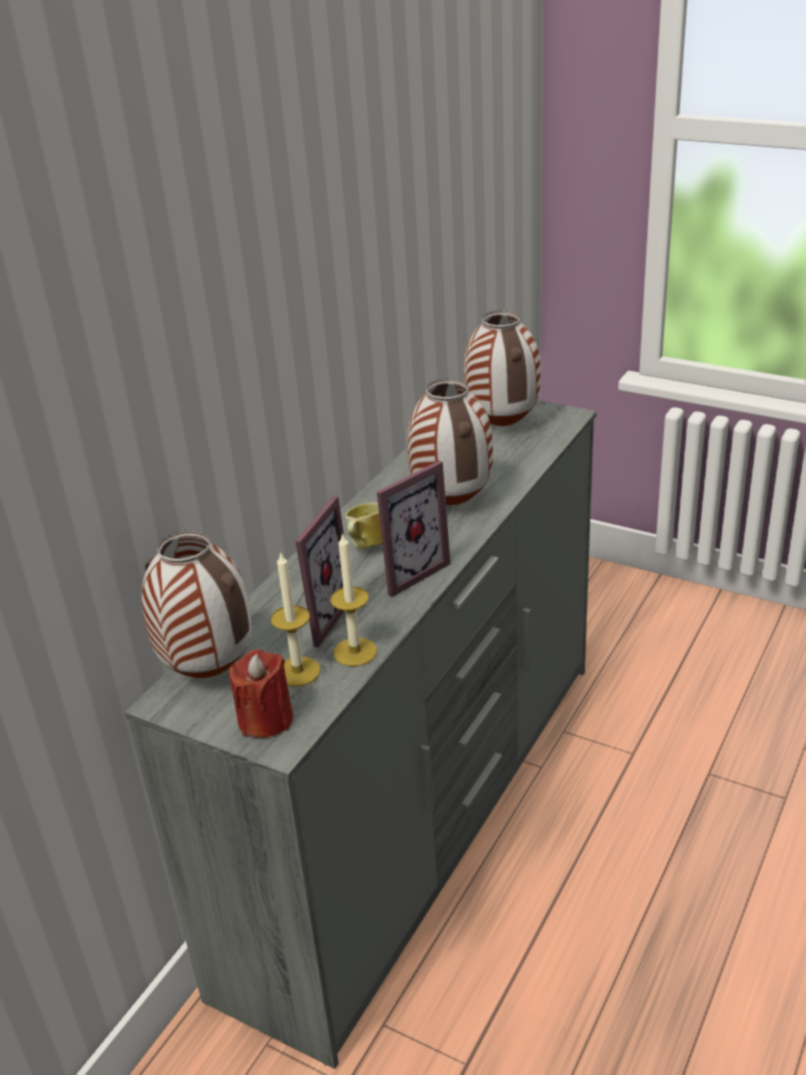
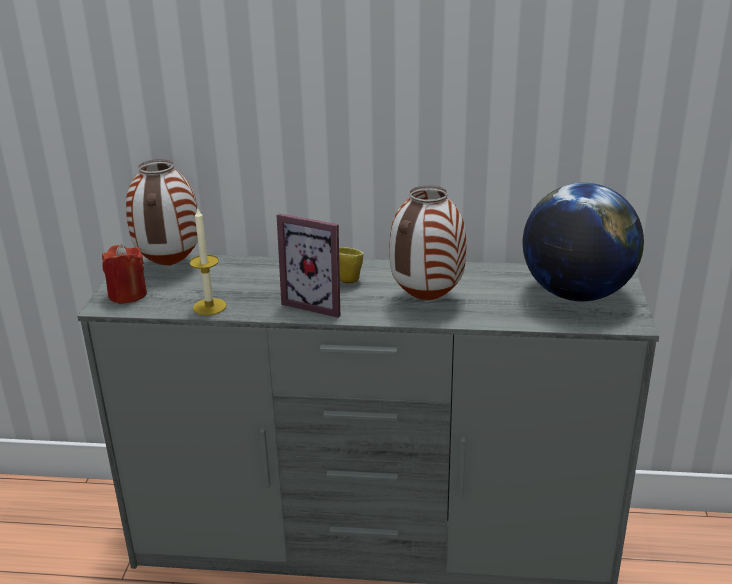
camera: 65 degrees right, 5 degrees down
candle [270,551,321,687] -> none
picture frame [295,496,344,647] -> none
vase [463,310,541,427] -> globe [523,183,644,301]

